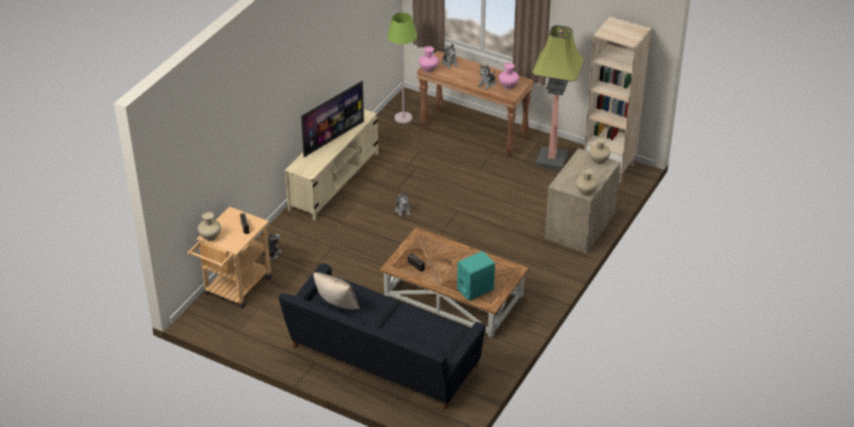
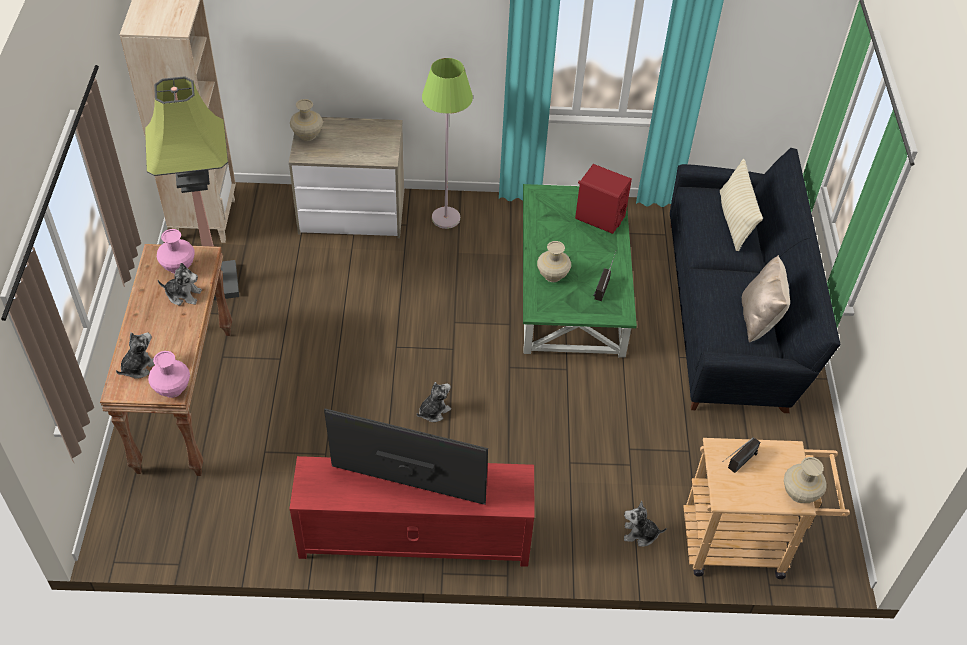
camera: 120 degrees left, 10 degrees up
beige tv stand [285,109,378,221] -> red tv stand [289,456,535,567]
brown coffee table [380,227,529,338] -> green coffee table [523,184,637,358]
green floor lamp [387,13,417,124] -> green floor lamp moved to [422,58,473,229]
turquoise speaker [457,251,495,301] -> red speaker [575,164,632,234]
beige vase [576,167,598,196] -> beige vase moved to [537,241,571,282]
none -> beige pillow [720,159,763,251]

